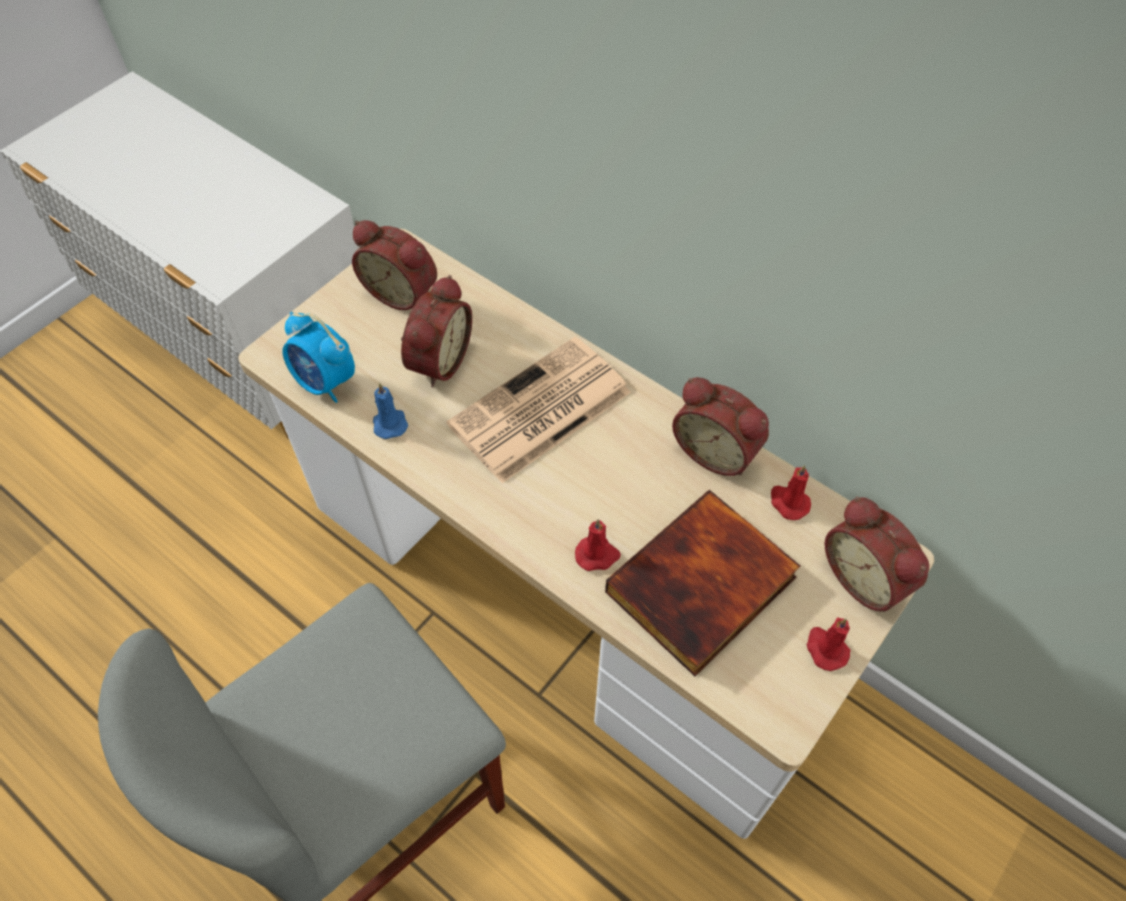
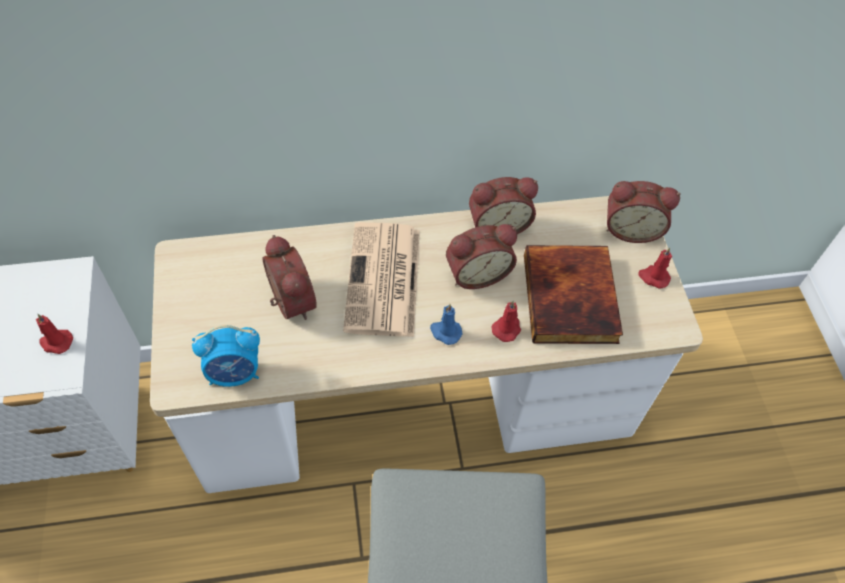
camera: 50 degrees left, 0 degrees up
alarm clock [352,220,437,310] -> alarm clock moved to [446,224,517,289]
blue candle [373,383,408,439] -> blue candle moved to [430,304,462,345]
red candle [771,465,811,520] -> red candle moved to [36,314,73,354]

